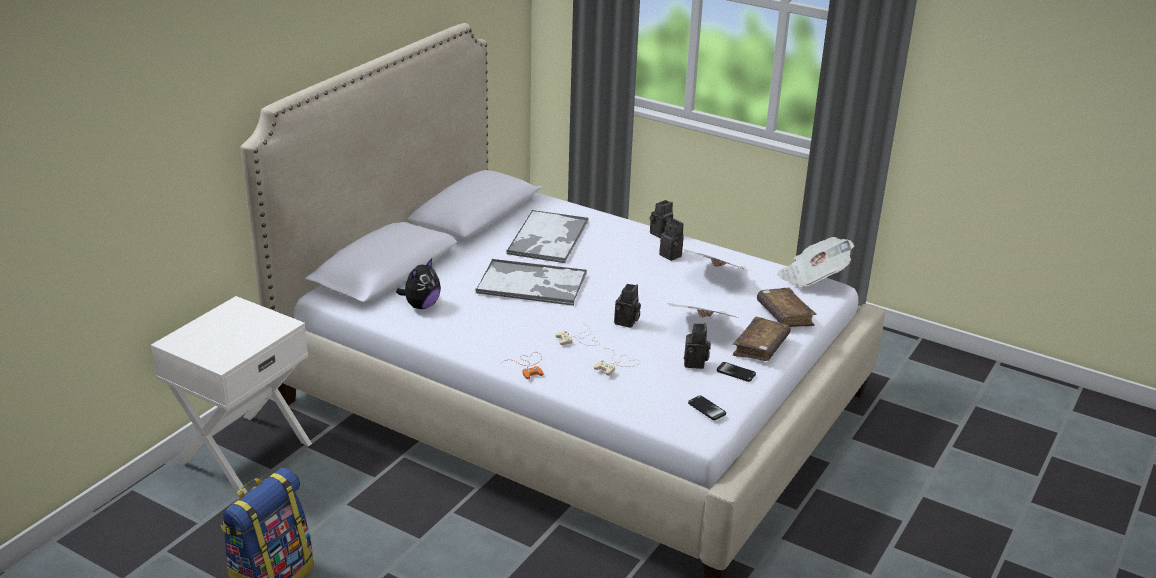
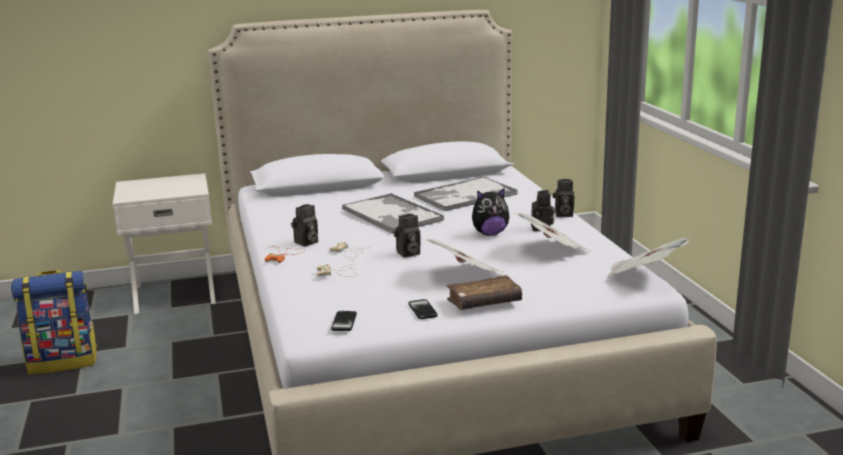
camera: 45 degrees right, 10 degrees down
plush toy [396,258,441,309] -> plush toy moved to [472,188,509,236]
camera [684,323,711,369] -> camera moved to [291,204,318,247]
brown book [757,288,817,327] -> none

